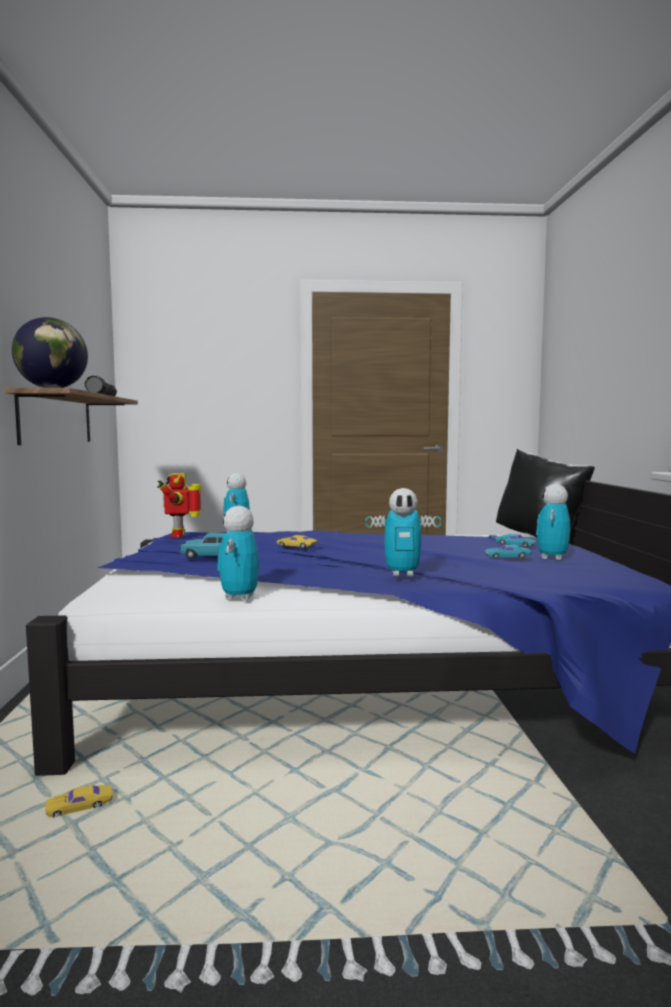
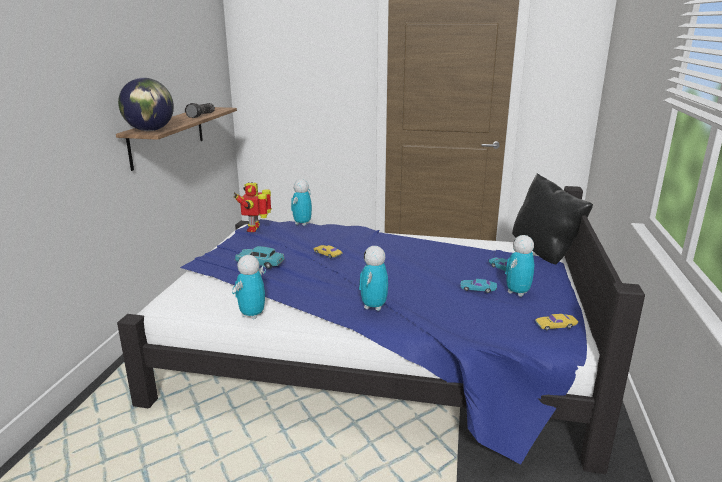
camera: 15 degrees right, 15 degrees up
yellow toy car [45,785,113,817] -> yellow toy car moved to [535,314,578,331]
toy robot [366,488,441,576] -> toy robot turned 90 degrees clockwise [359,246,388,311]

